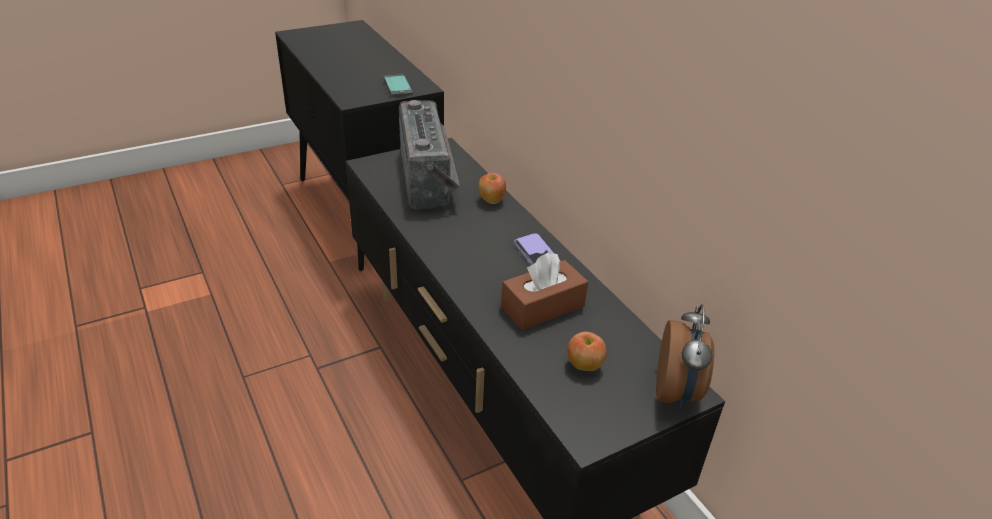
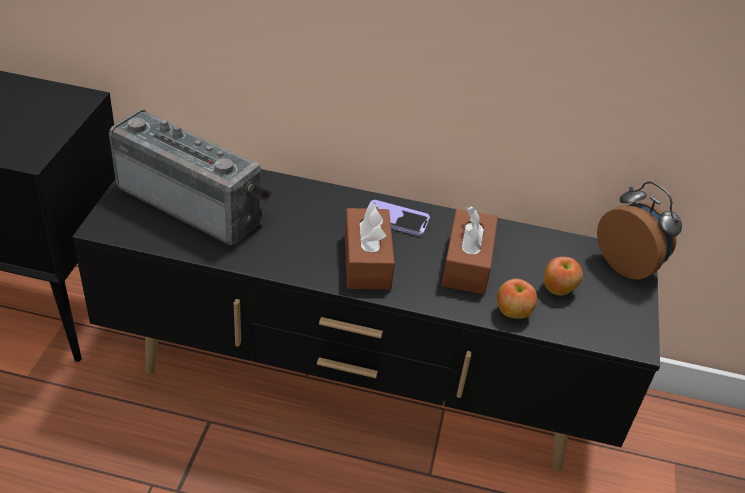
camera: 50 degrees left, 5 degrees up
phone [384,74,413,97] -> none
apple [478,173,506,204] -> apple moved to [497,279,537,319]
none -> brown tissue box [345,202,395,290]

